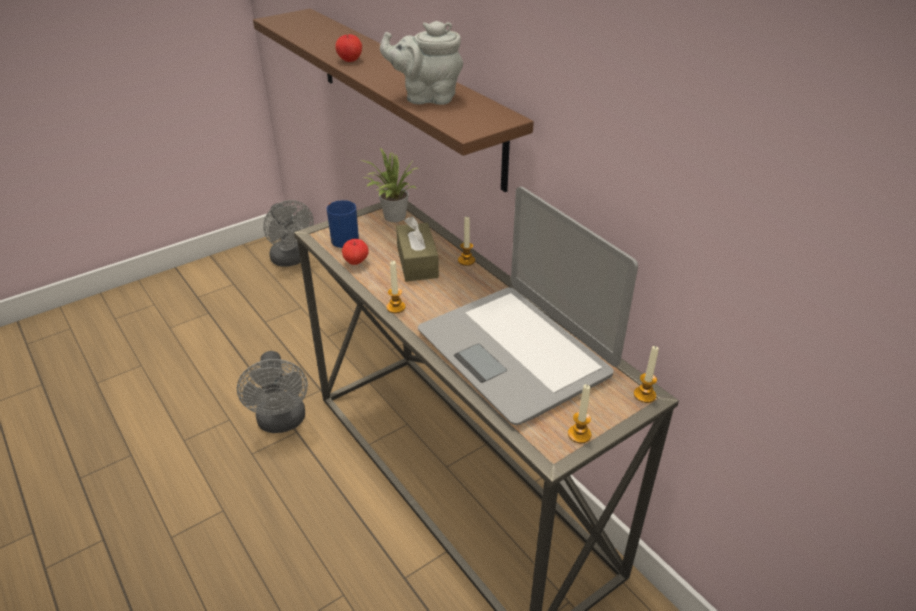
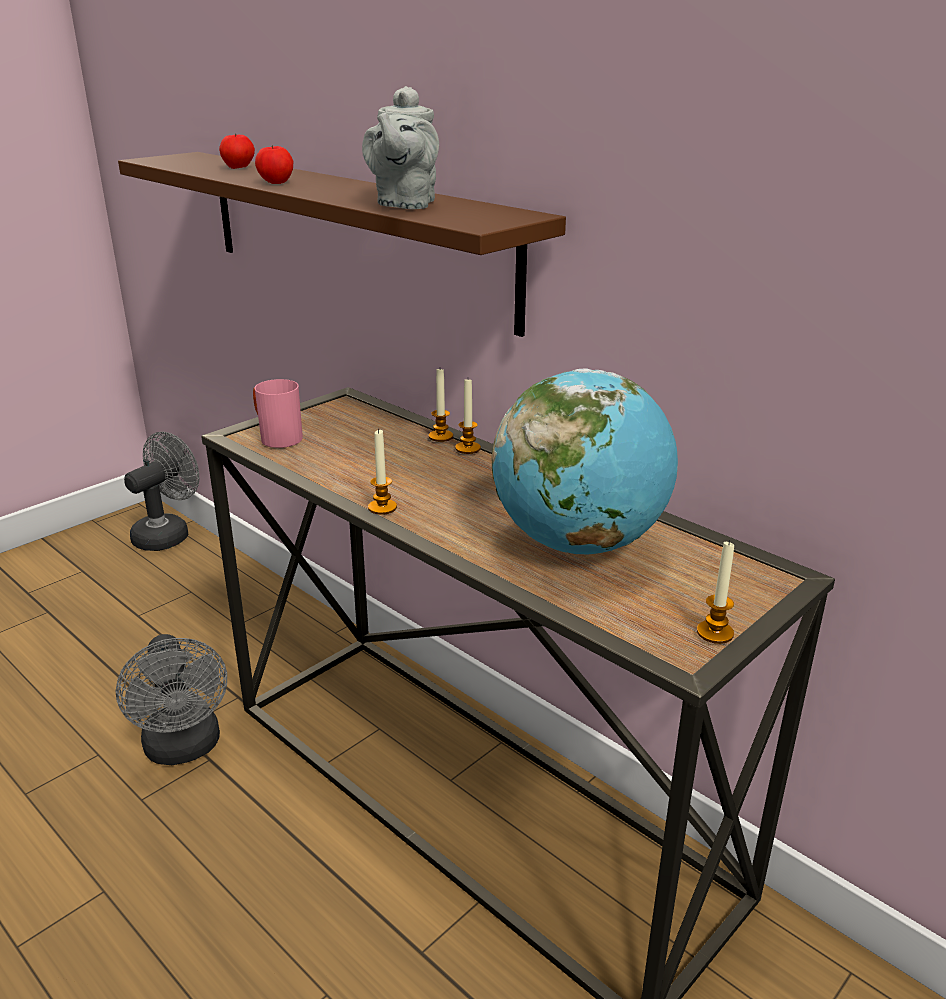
camera: 10 degrees left, 10 degrees down
grey fan [263,200,314,267] -> grey fan turned 105 degrees counterclockwise [124,432,199,551]
blue mug [327,200,359,248] -> pink mug [253,379,303,448]
apple [342,239,369,265] -> apple moved to [219,134,255,169]
potted plant [359,148,417,222] -> none
grey teapot [380,21,463,105] -> grey teapot turned 75 degrees counterclockwise [362,86,439,209]
brown tissue box [396,217,439,282] -> none
laptop [418,187,638,425] -> globe [491,369,678,554]
candle [634,346,659,403] -> candle moved to [429,369,453,442]

